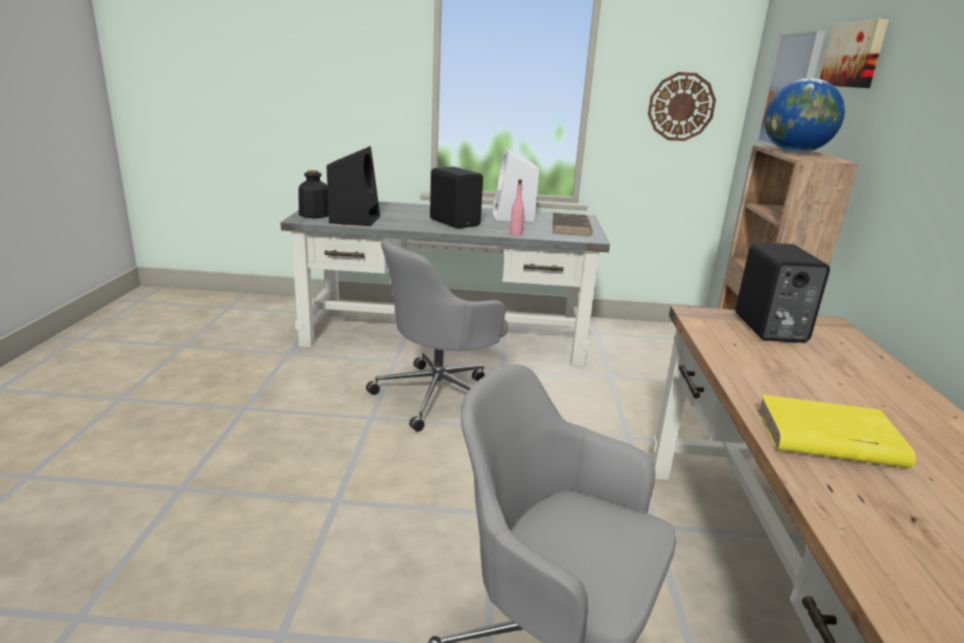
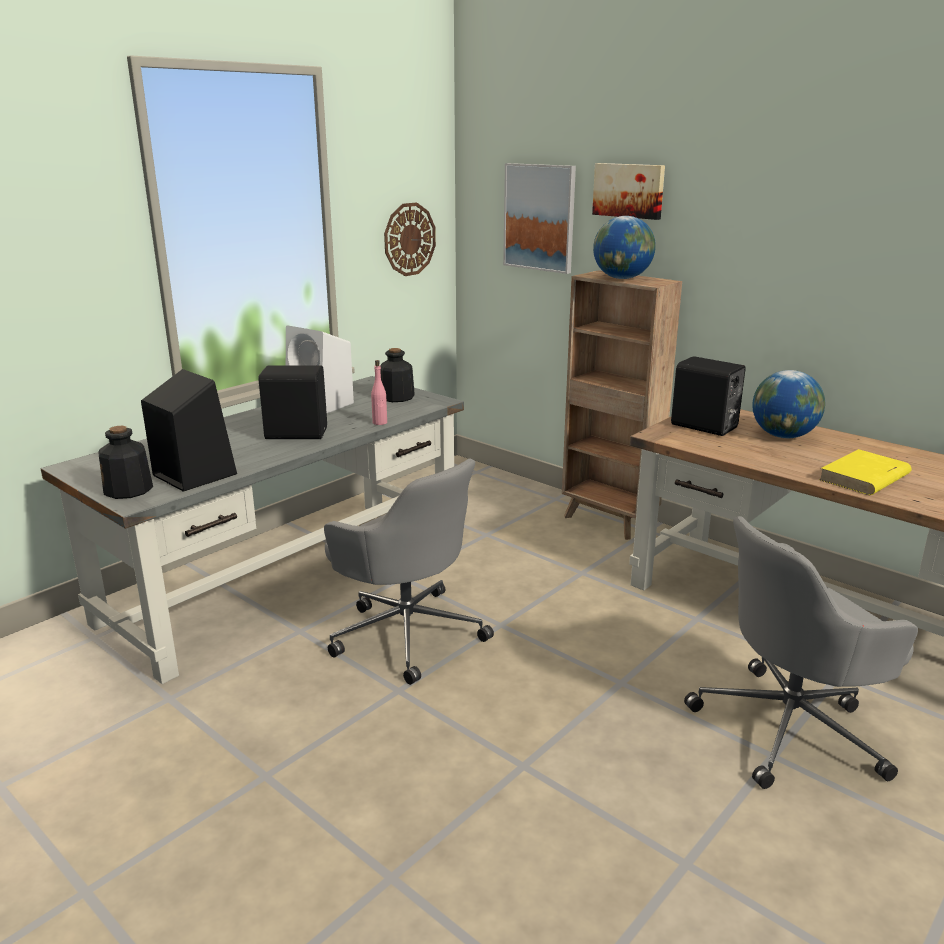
camera: 50 degrees left, 0 degrees up
grey office chair [366,240,508,432] -> grey office chair turned 45 degrees counterclockwise [324,459,494,685]
brown book [552,213,593,236] -> bottle [380,348,415,402]
none -> globe [752,370,825,438]

